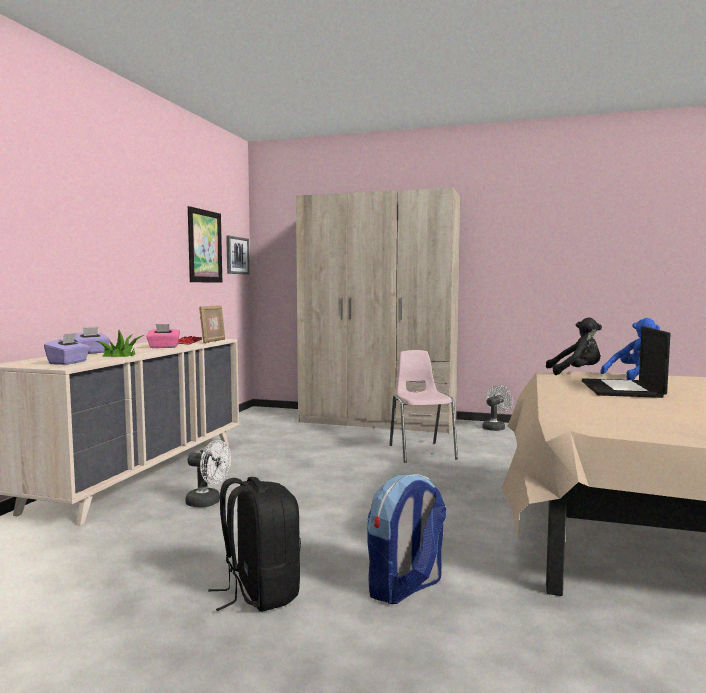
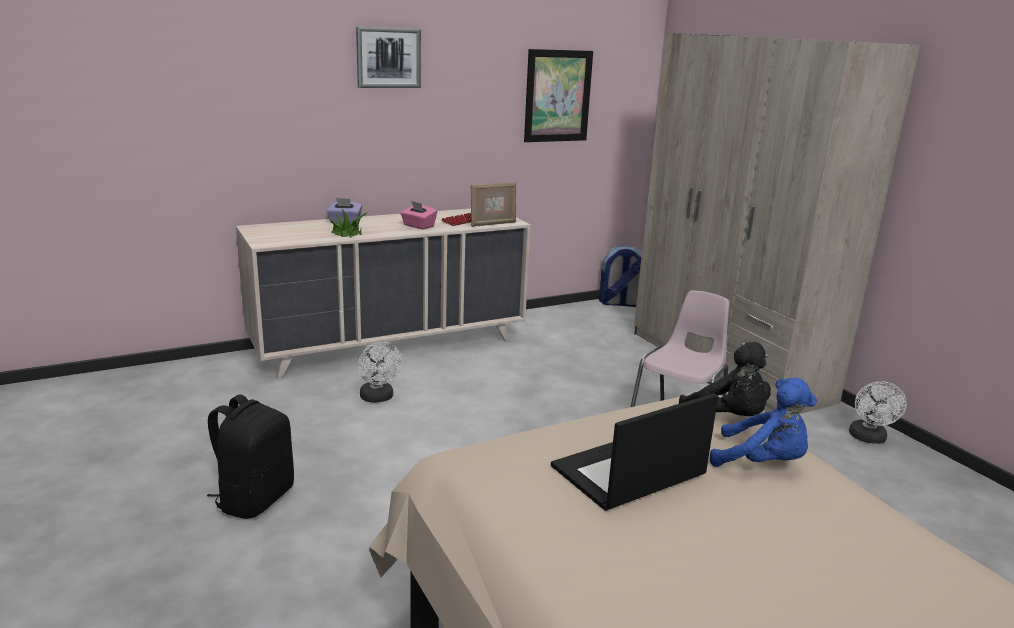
camera: 45 degrees right, 15 degrees up
purple tissue box [44,333,90,365] -> none
picture [226,235,250,274] -> picture moved to [356,27,421,88]
backpack [367,474,446,604] -> backpack moved to [599,246,642,307]
white fan [482,385,513,431] -> white fan turned 105 degrees clockwise [849,381,907,444]

